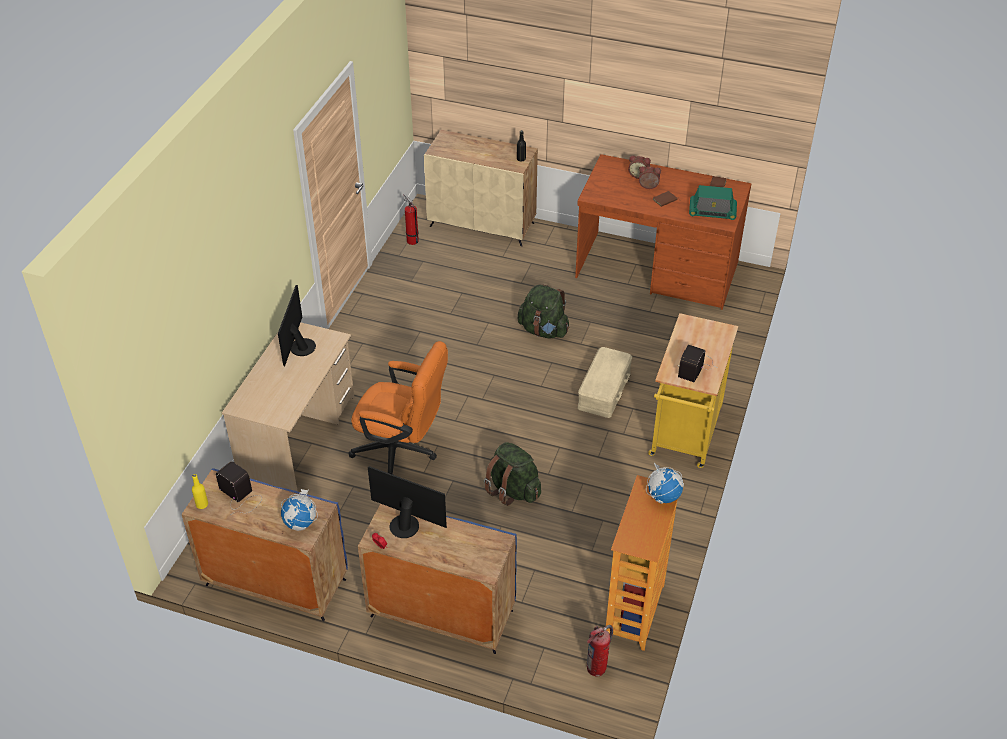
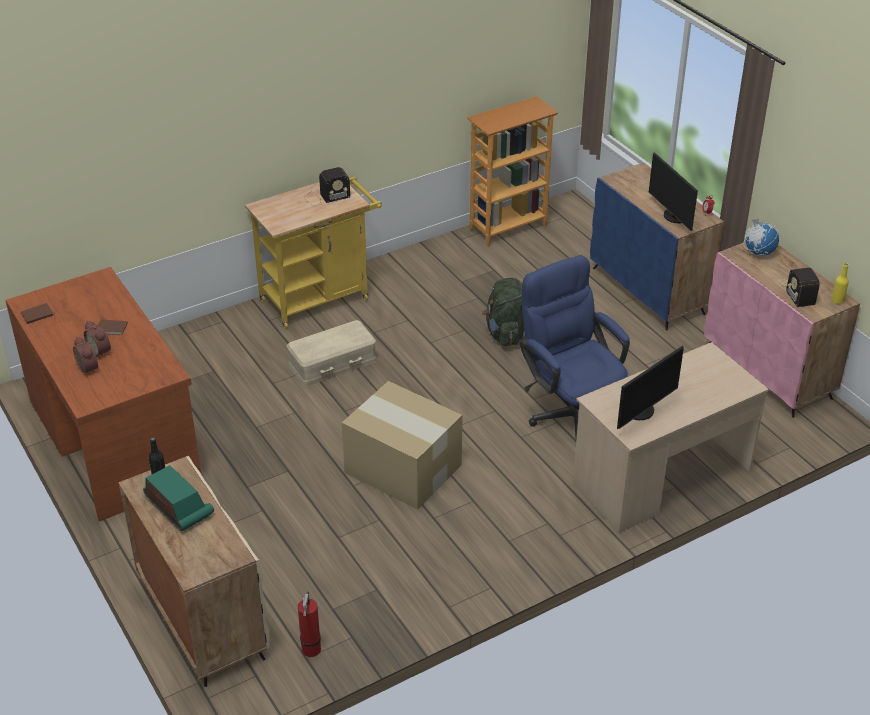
camera: 140 degrees left, 5 degrees down
blue cabinet [182,468,348,621] -> pink cabinet [704,242,860,418]
orange office chair [348,341,448,475] -> blue office chair [519,255,630,439]
green backpack [518,285,569,338] -> none
fire extinguisher [586,625,613,676] -> none
globe [646,463,684,504] -> none
radio [689,185,737,220] -> radio moved to [143,465,214,531]
none -> cardboard box [342,381,462,510]

